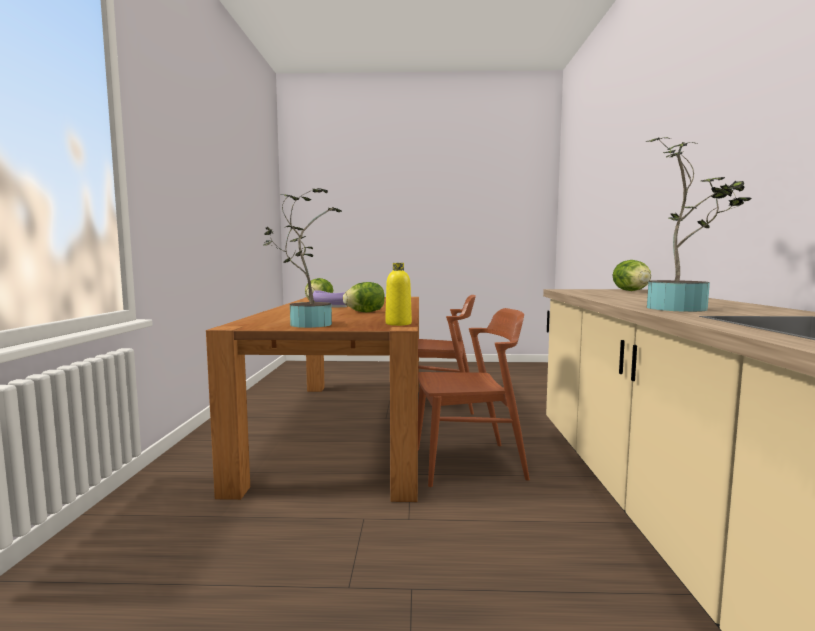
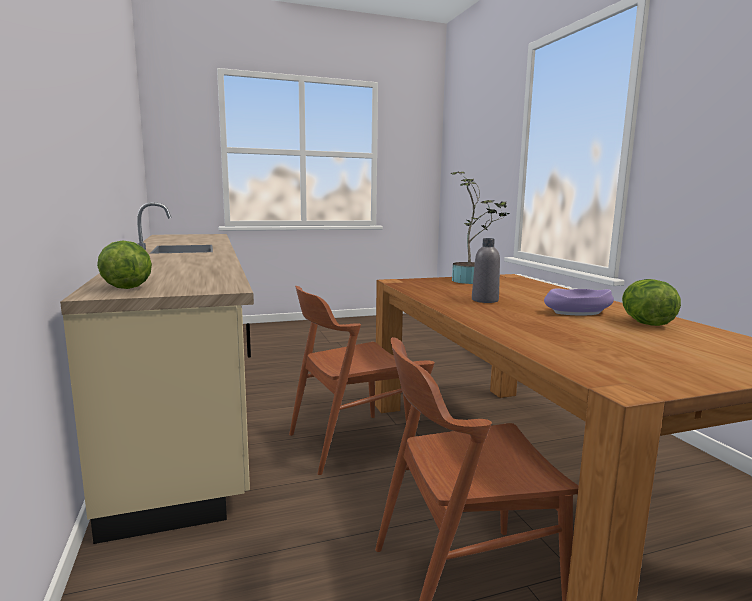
camera: 160 degrees right, 5 degrees up
lettuce [343,282,385,312] -> grey bottle [472,238,500,303]
yellow bottle [385,263,412,326] -> none
potted plant [645,137,752,312] -> none

